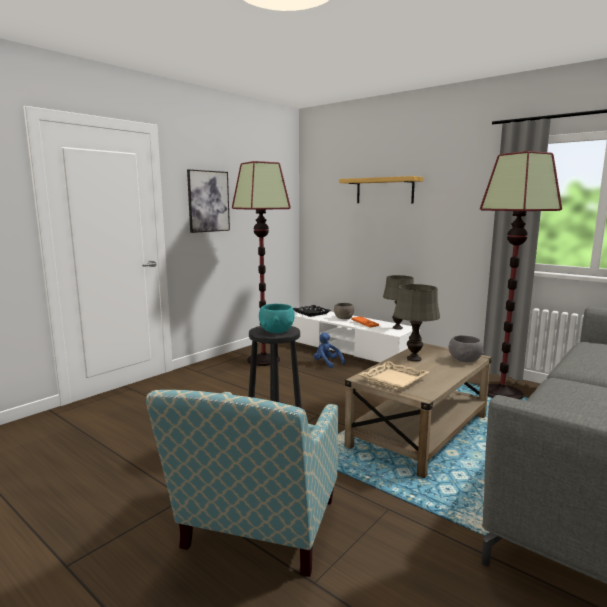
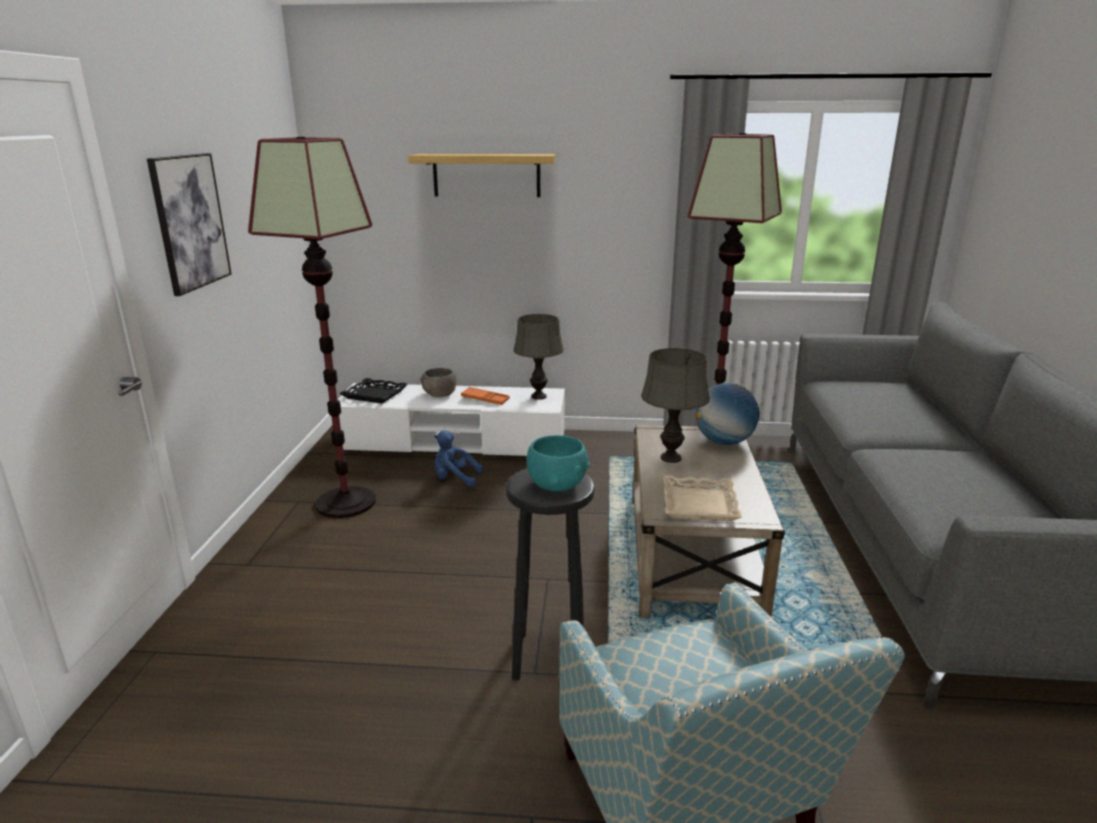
camera: 35 degrees left, 10 degrees up
grey bowl [449,335,484,362] -> globe [696,383,759,445]

